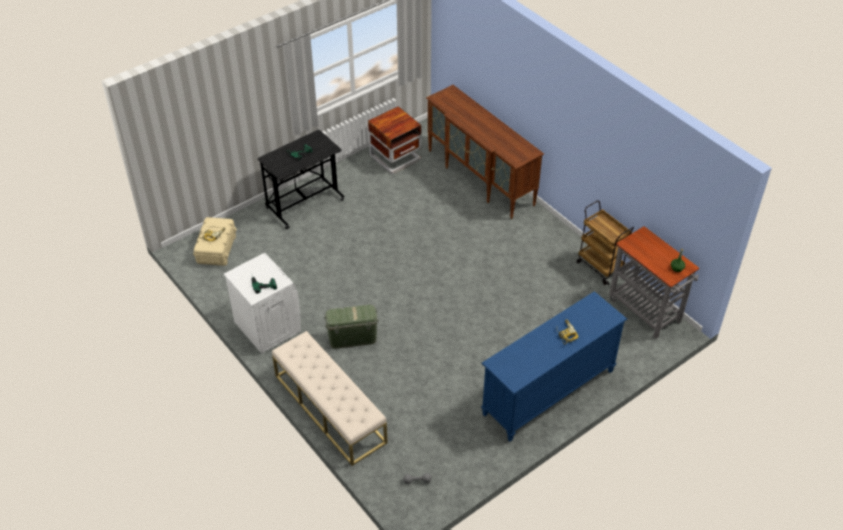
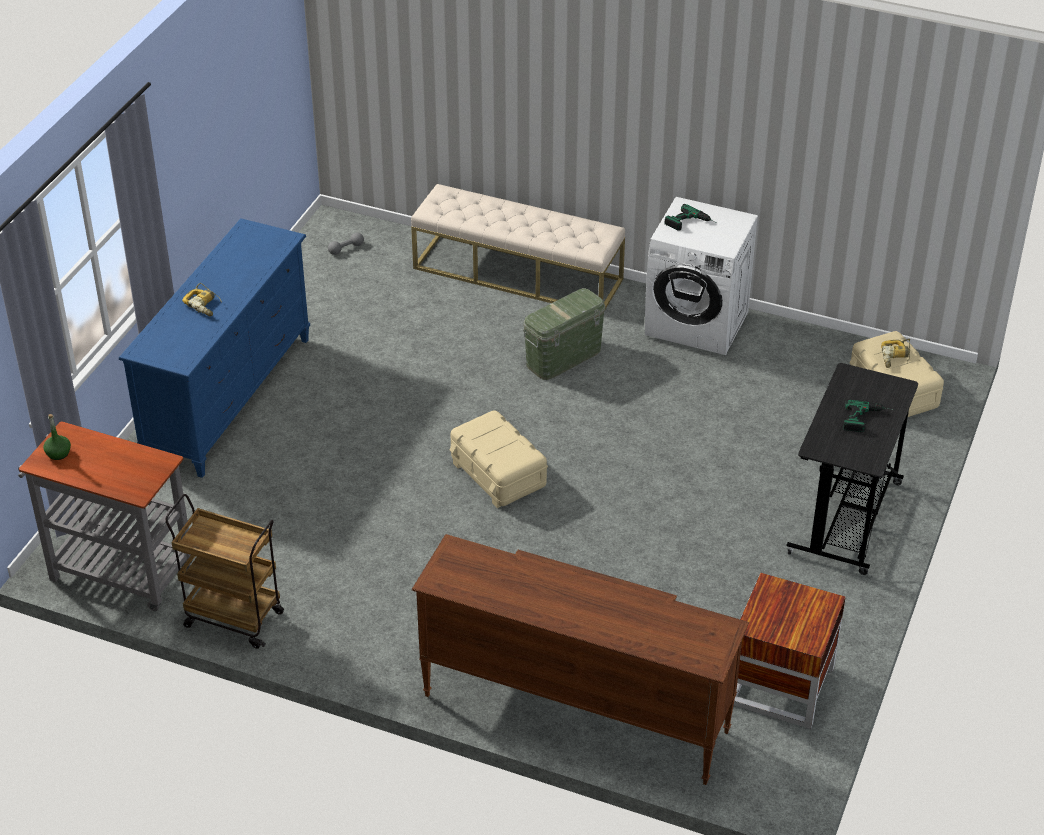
camera: 150 degrees right, 5 degrees down
none -> beige storage box [449,410,548,508]

